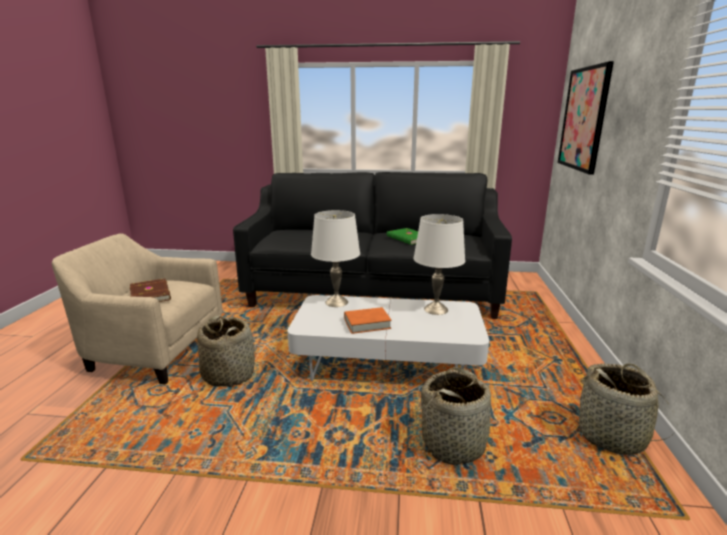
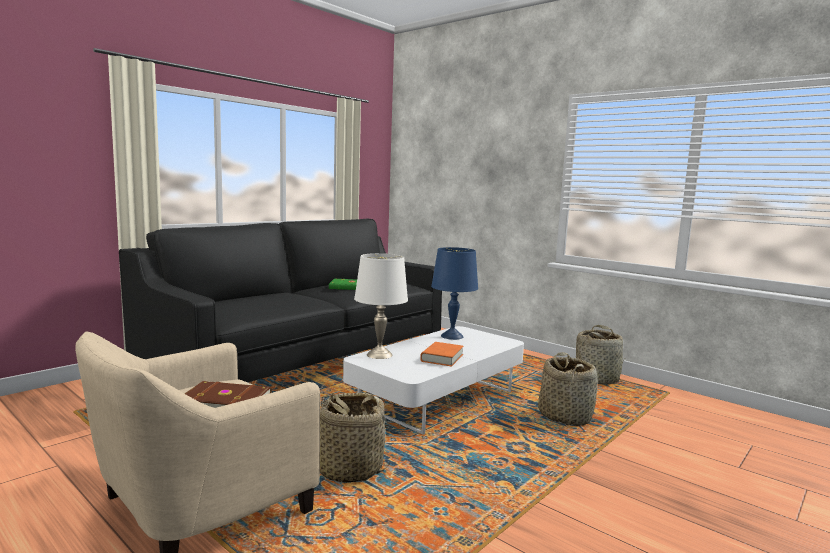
camera: 55 degrees left, 10 degrees down
white table lamp [413,214,465,315] -> blue table lamp [431,247,478,340]
picture [558,61,614,175] -> none

